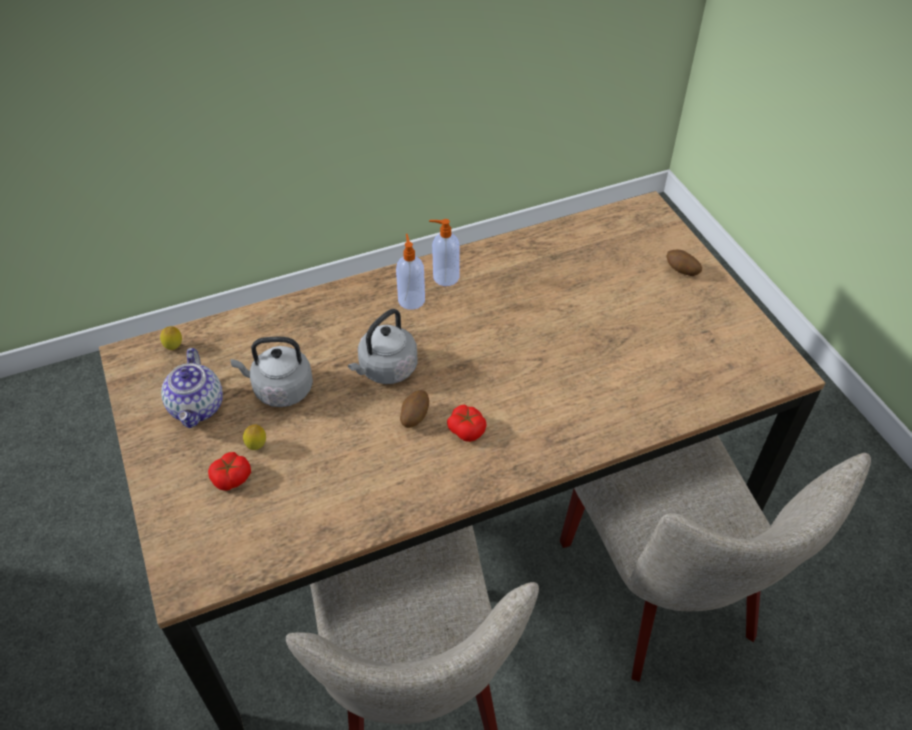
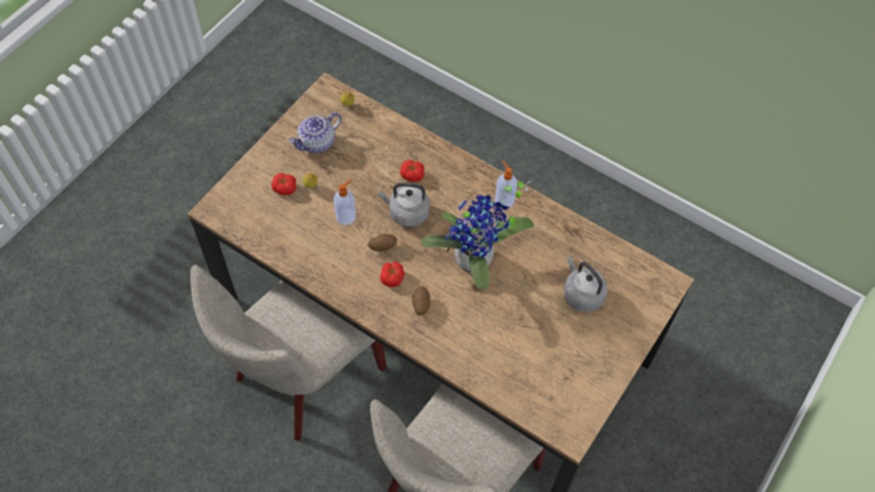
camera: 55 degrees right, 10 degrees up
grey kettle [231,337,313,407] -> grey kettle moved to [563,257,608,312]
soap dispenser [396,234,425,310] -> soap dispenser moved to [334,179,356,225]
potato [666,250,702,276] -> potato moved to [412,286,430,315]
none -> tomato [400,160,424,182]
none -> potted plant [421,181,534,289]

